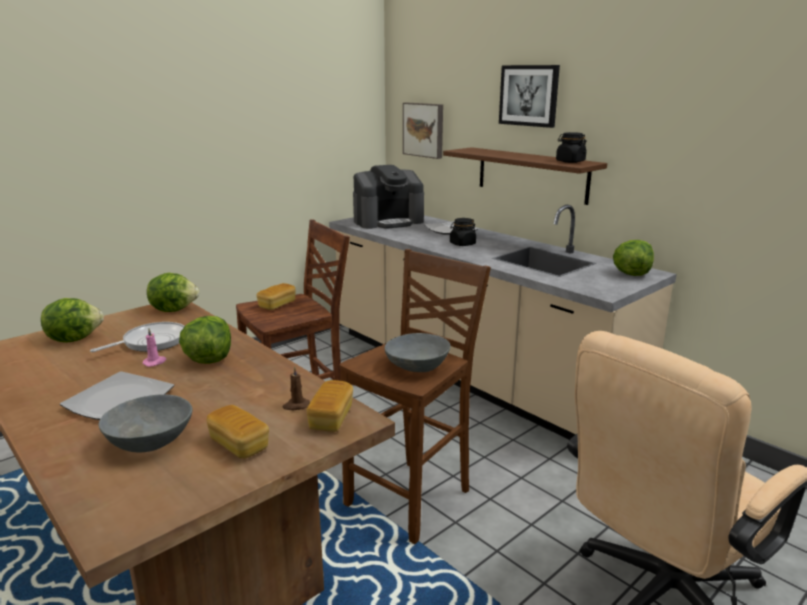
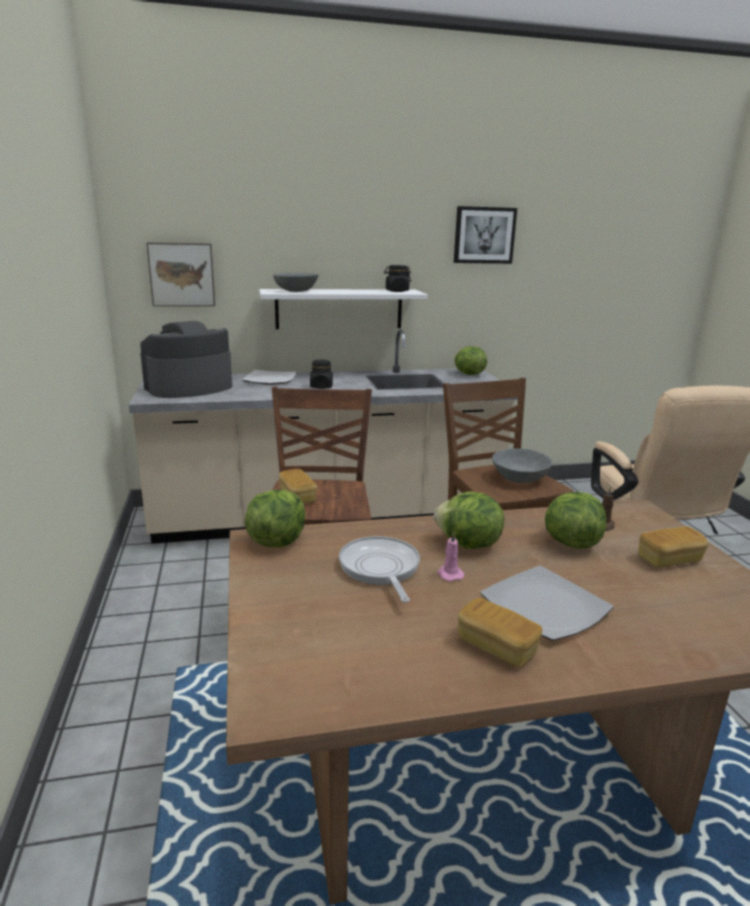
camera: 60 degrees left, 0 degrees up
lettuce [41,298,104,343] -> lettuce moved to [545,492,606,549]
grey bowl [99,394,193,453] -> grey bowl moved to [273,273,319,292]
bread [306,380,353,432] -> bread moved to [458,598,542,668]
coffee machine [353,165,424,229] -> coffee machine turned 135 degrees counterclockwise [140,321,232,398]
brown shelf [443,147,607,205] -> white shelf [259,289,428,329]
picture [499,65,560,128] -> picture moved to [454,206,517,264]

